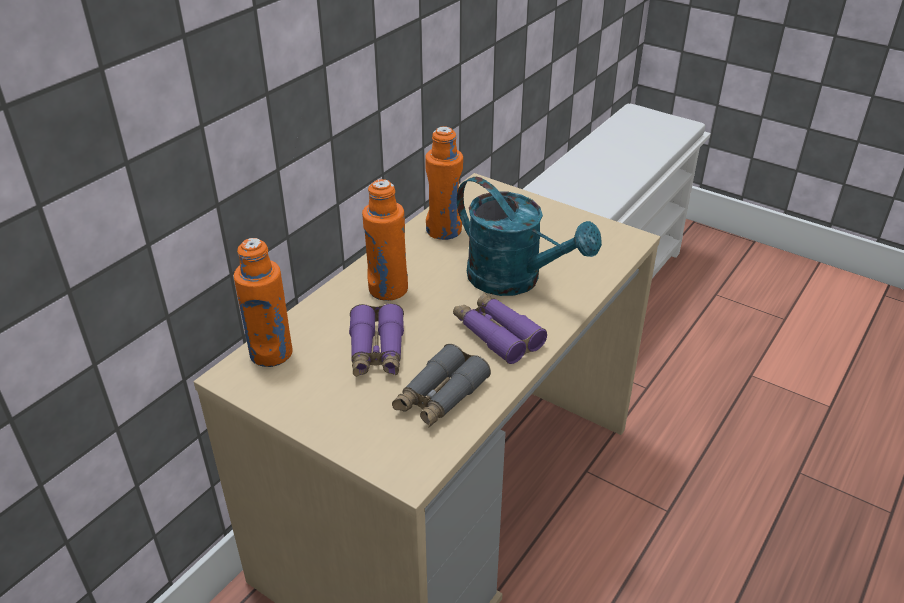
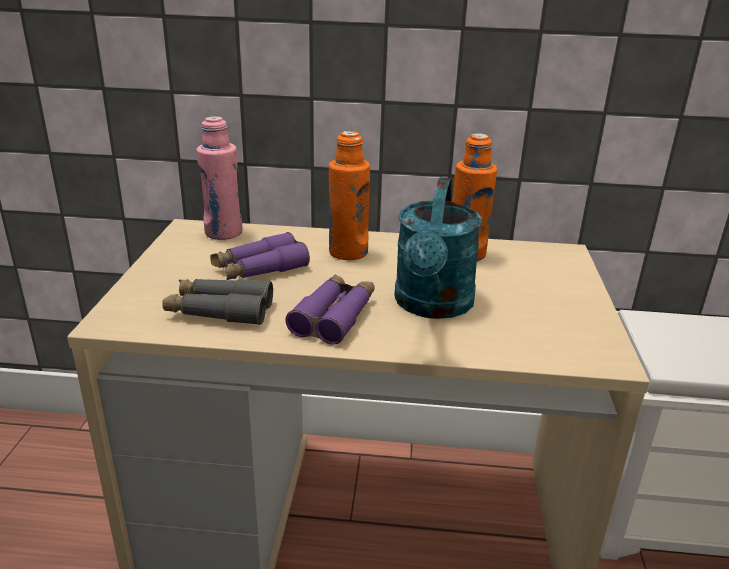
camera: 60 degrees right, 10 degrees down
orange bottle [234,238,293,367] -> pink bottle [196,116,243,240]

